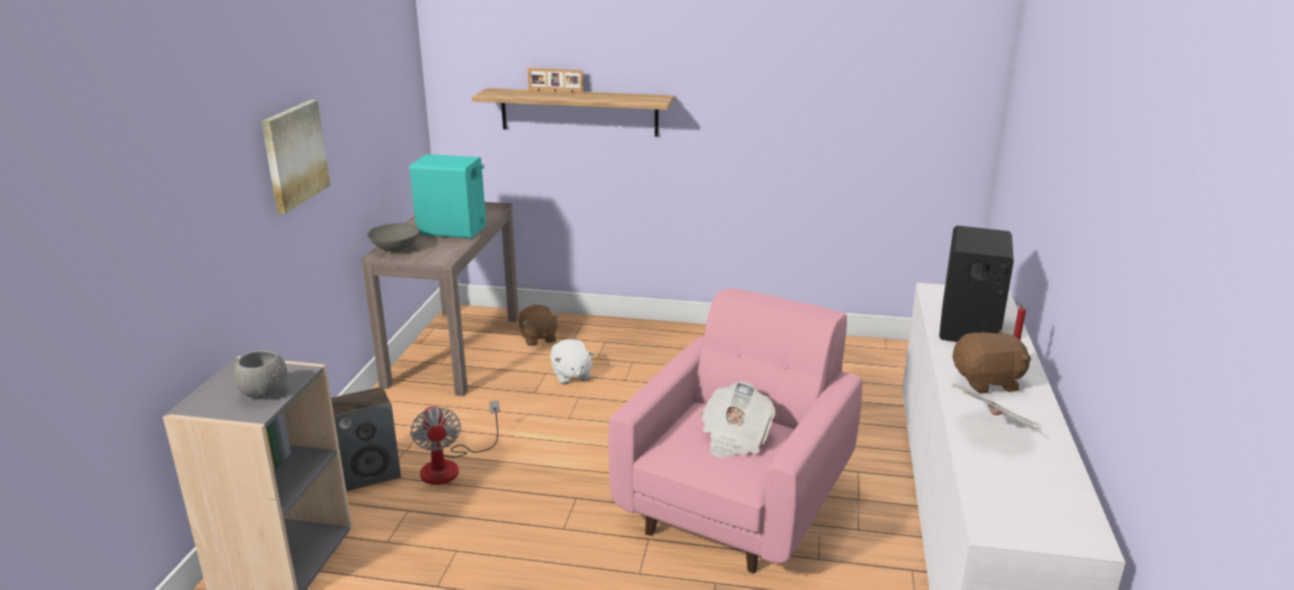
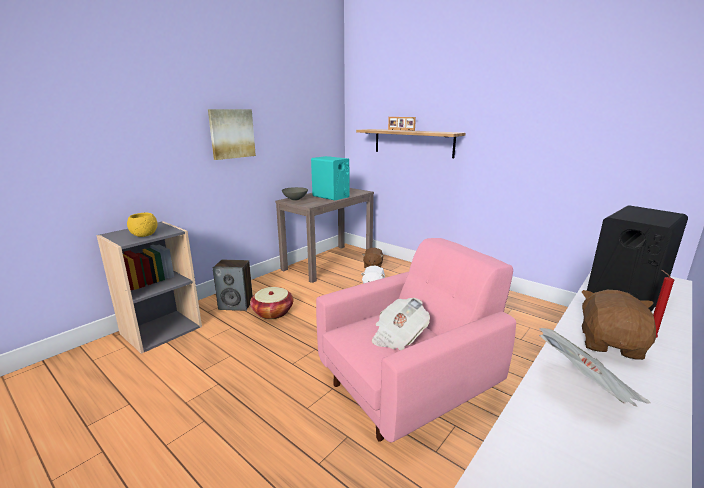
camera: 30 degrees right, 5 degrees down
grey bowl [234,350,287,398] -> yellow bowl [127,213,157,237]
fan [410,400,500,485] -> basket [250,287,294,319]
brown plush toy [952,329,1031,394] -> brown plush toy turned 90 degrees counterclockwise [582,290,656,360]

